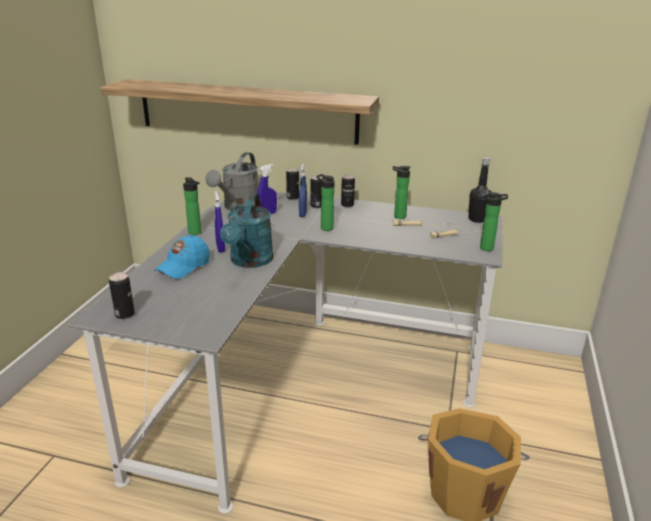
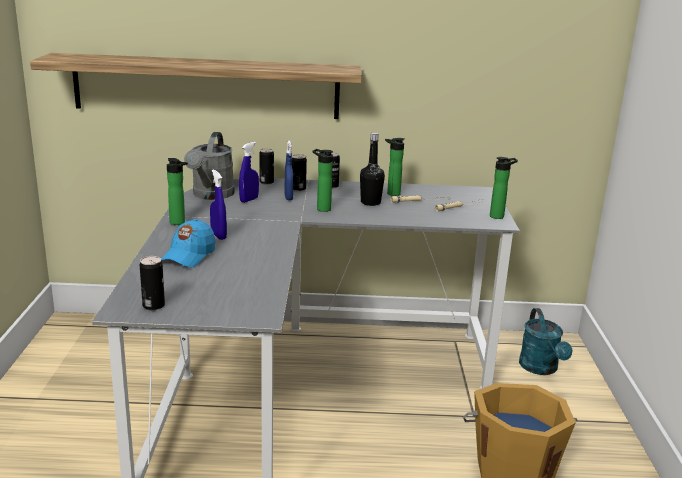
camera: 15 degrees left, 5 degrees down
turquoise watering can [220,193,274,268] -> turquoise watering can moved to [519,308,572,375]
black bottle [469,158,491,223] -> black bottle moved to [360,133,385,206]

